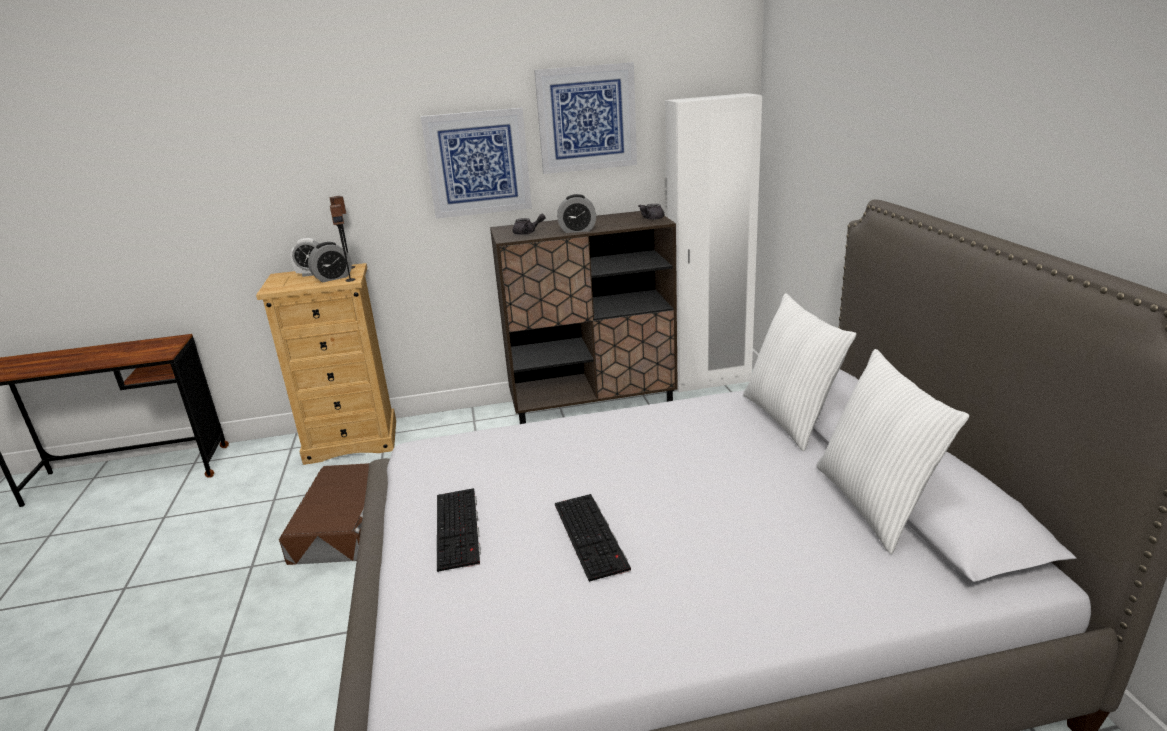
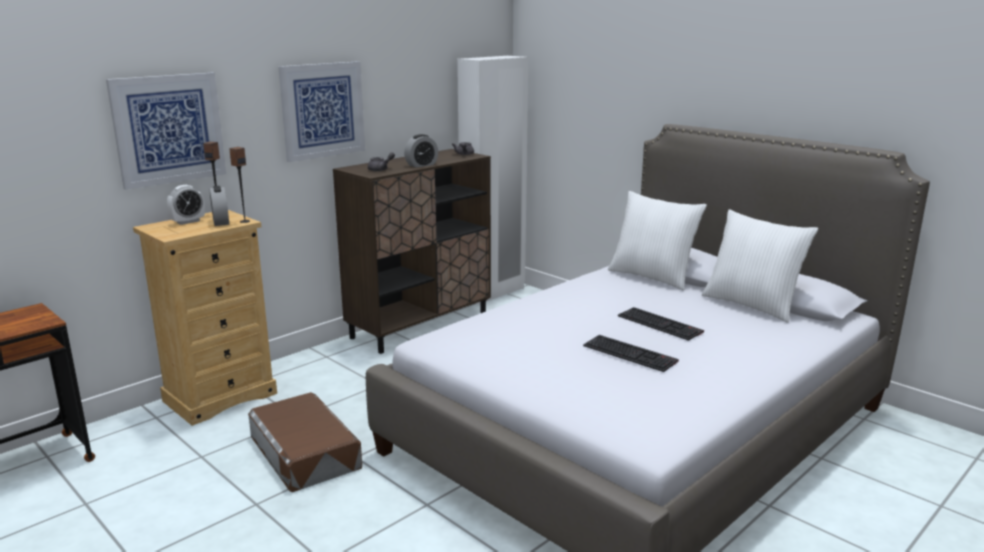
camera: 35 degrees left, 5 degrees down
alarm clock [308,242,352,282] -> alarm clock turned 135 degrees clockwise [210,186,229,226]
keyboard [437,488,481,572] -> keyboard moved to [618,307,704,341]
picture [534,62,637,174] -> picture moved to [106,73,226,190]

